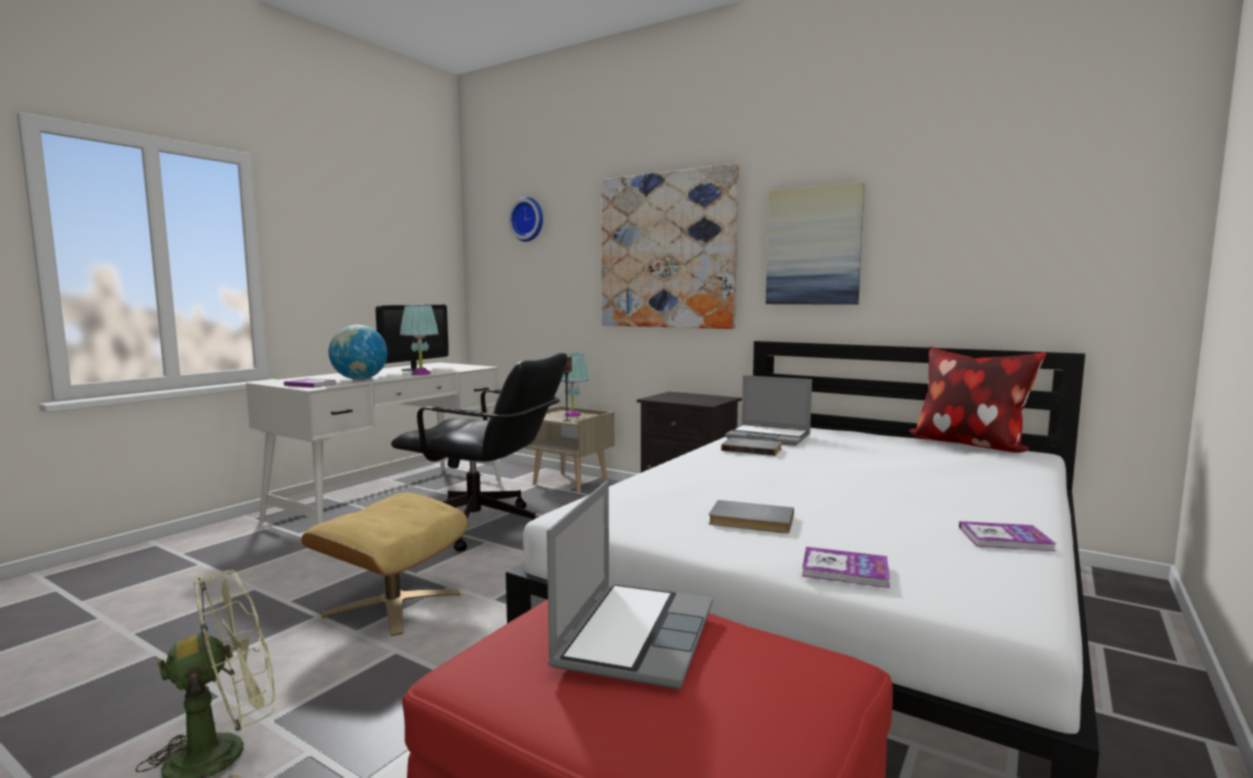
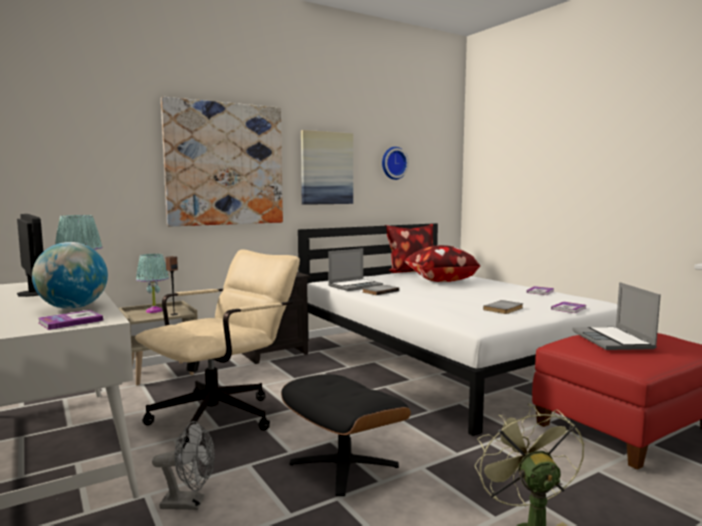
camera: 65 degrees left, 0 degrees up
beige ottoman [301,493,468,636] -> black ottoman [281,374,411,496]
black office chair [391,353,568,552] -> beige office chair [135,250,300,448]
wall clock [508,197,543,242] -> wall clock moved to [382,147,409,180]
laptop [547,481,713,689] -> laptop turned 135 degrees counterclockwise [572,282,661,350]
none -> grey fan [152,421,215,510]
none -> pillow [404,245,480,282]

